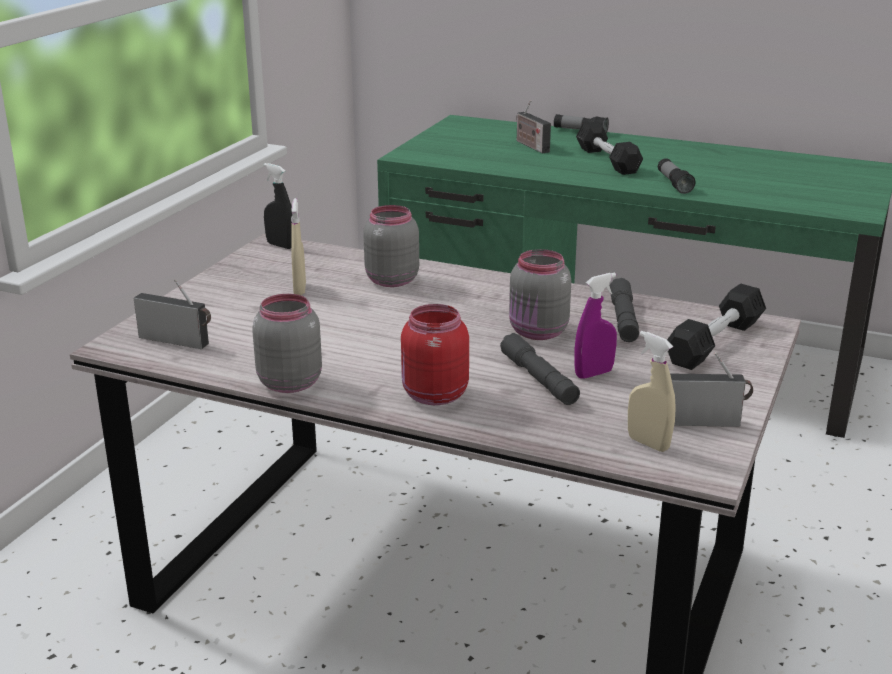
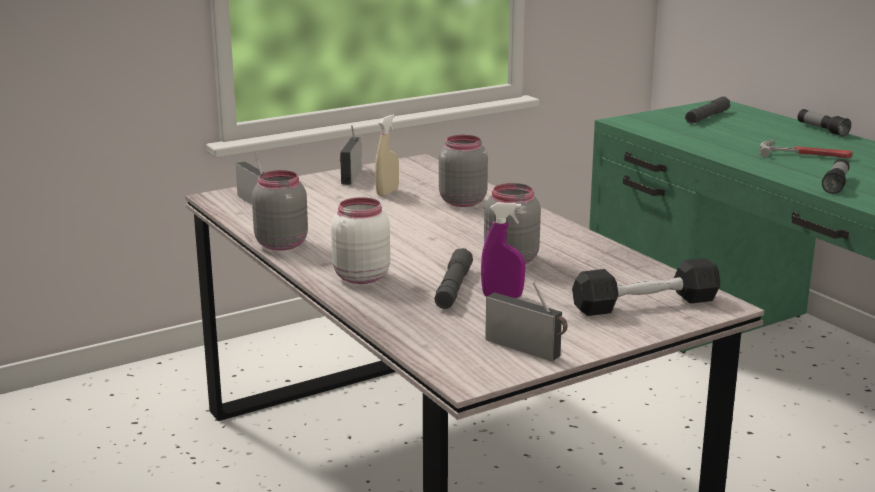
camera: 35 degrees right, 5 degrees down
black spray bottle [264,163,292,249] -> none
red jar [401,304,469,405] -> white jar [331,197,390,284]
radio [516,100,551,154] -> radio moved to [340,125,362,185]
black dumbbell [576,122,643,175] -> hammer [760,140,852,158]
grey flashlight [610,278,639,342] -> grey flashlight moved to [685,96,730,124]
beige spray bottle [628,331,676,452] -> none

